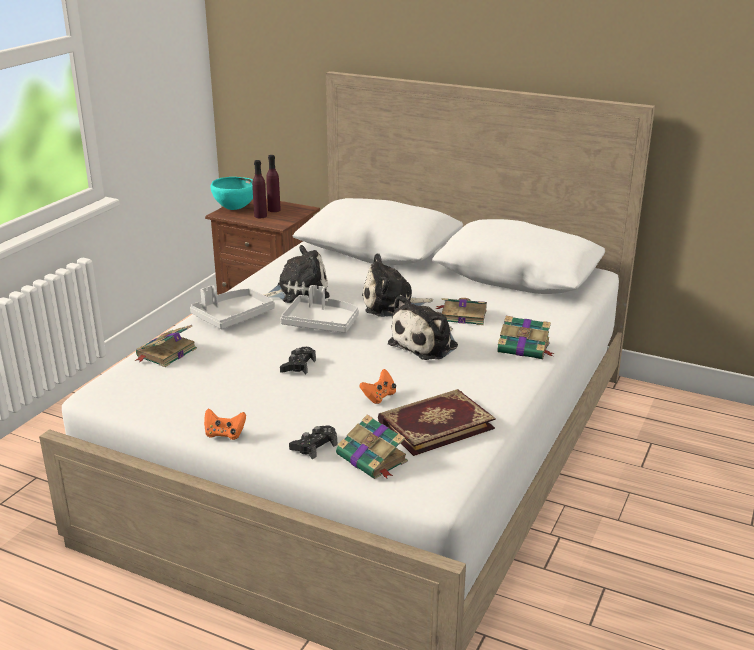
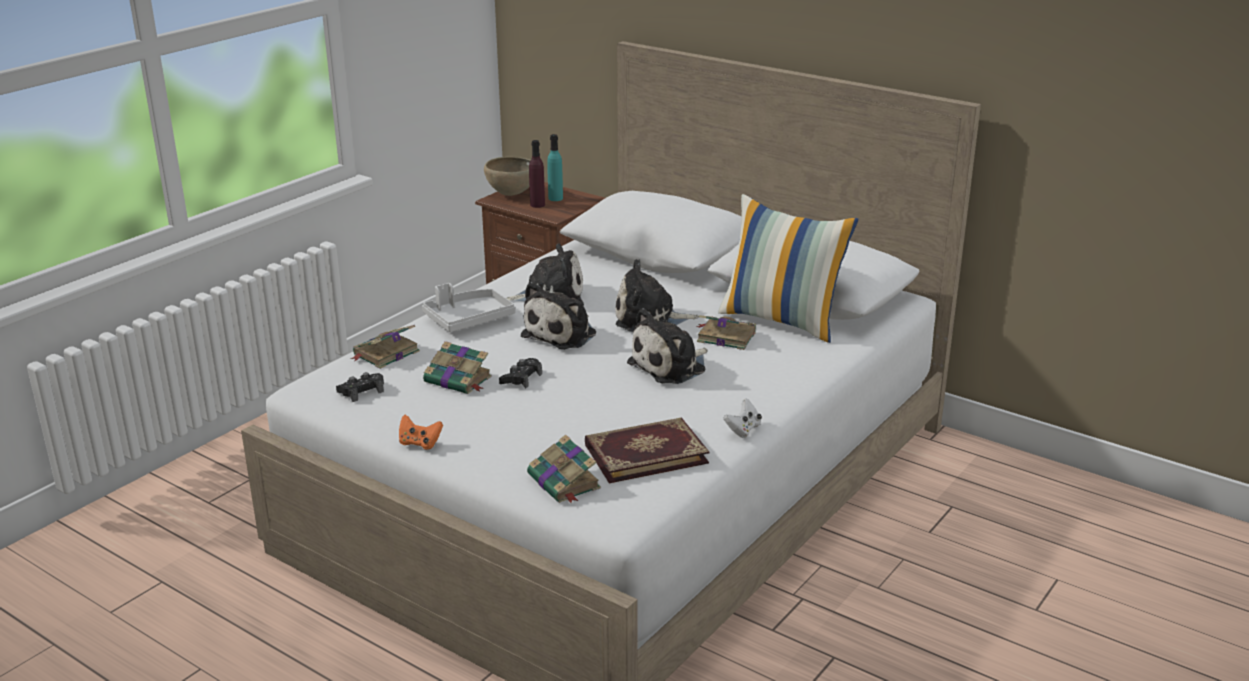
camera: 10 degrees right, 0 degrees up
turquoise bowl [211,177,253,210] -> brown bowl [484,157,531,196]
purple bottle [266,155,281,212] -> turquoise bottle [547,134,563,201]
grey tray [280,285,359,333] -> plush toy [521,282,596,349]
black game controller [289,425,337,459] -> black game controller moved to [336,372,384,402]
orange game controller [360,369,396,404] -> none
book [497,316,554,359] -> book moved to [423,341,492,394]
none -> pillow [718,194,859,343]
none -> white game controller [724,398,762,438]

